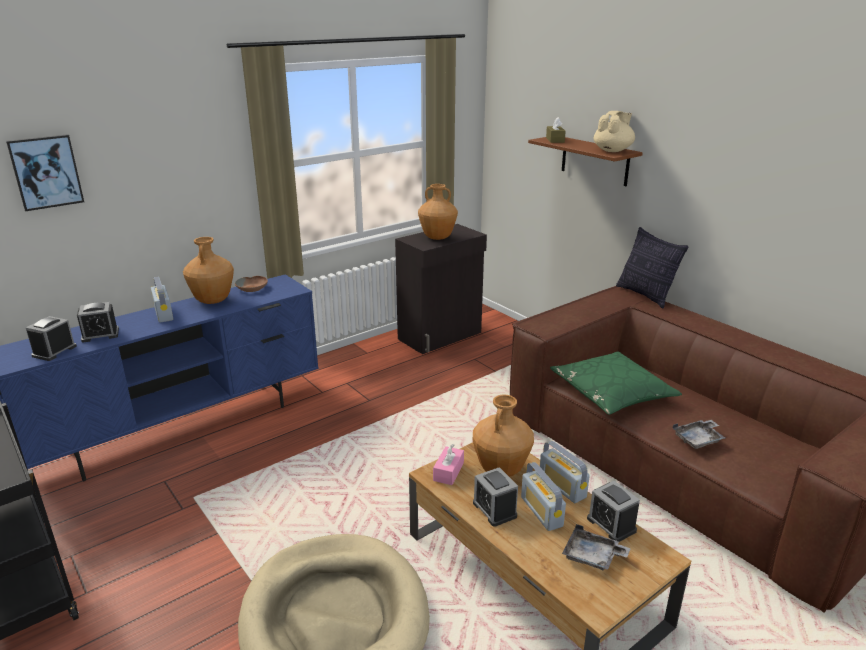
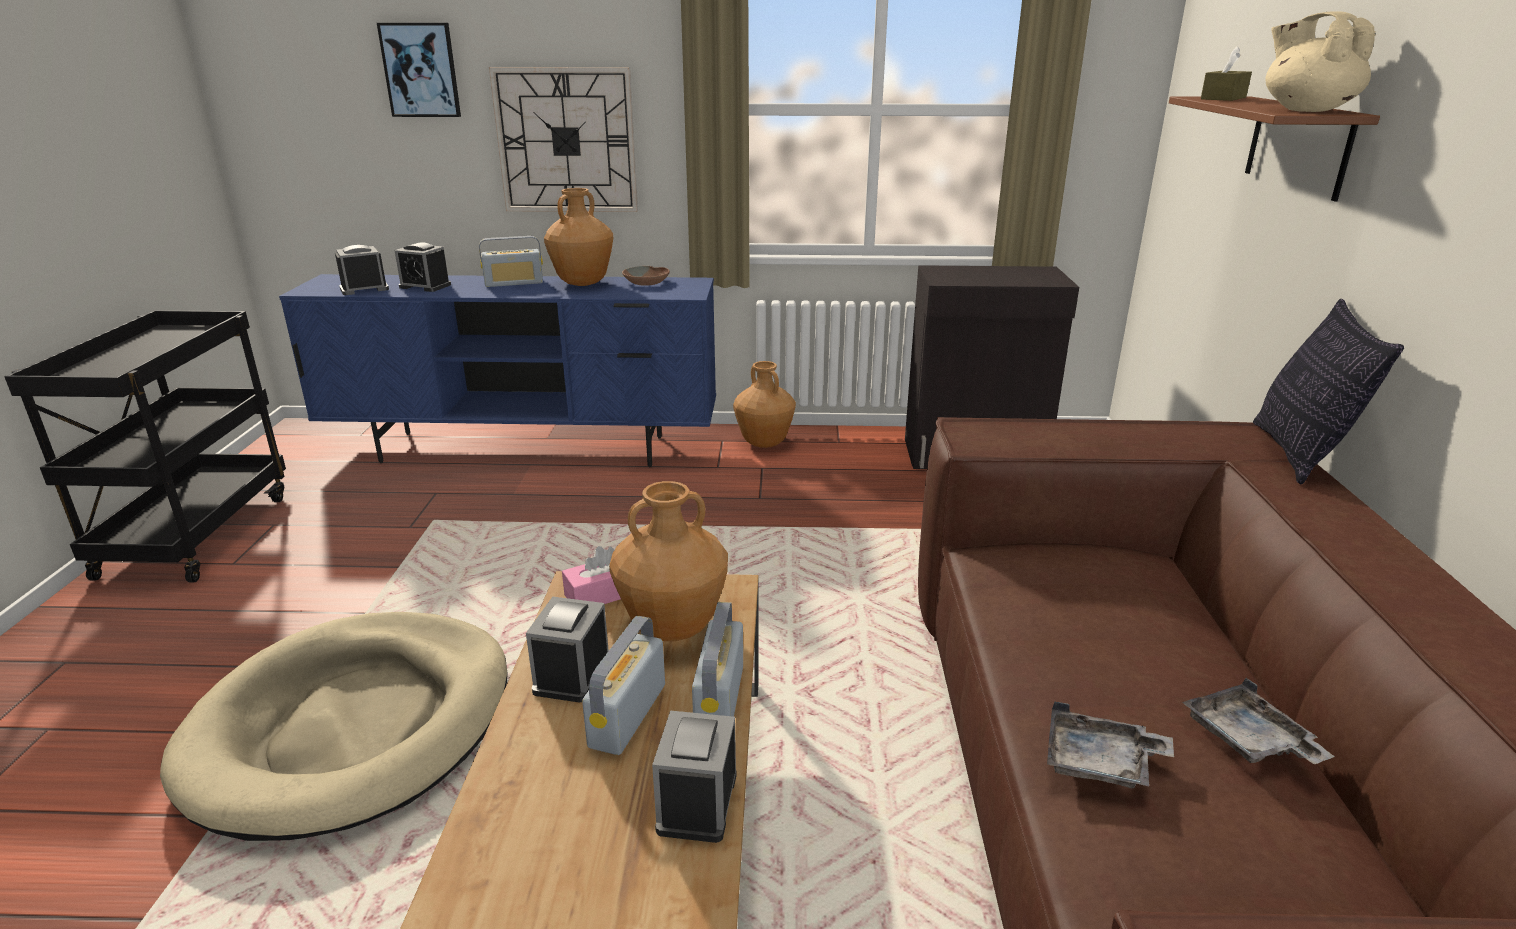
camera: 40 degrees right, 0 degrees up
radio [151,277,173,323] -> radio turned 60 degrees clockwise [479,236,543,287]
brown vase [418,184,458,240] -> brown vase moved to [733,361,796,448]
green pillow [550,352,682,415] -> none
grey tray [562,524,631,570] -> grey tray moved to [1182,678,1335,764]
beige teapot [594,111,635,152] -> beige teapot turned 105 degrees counterclockwise [1266,12,1376,112]
none -> wall clock [489,67,638,212]

